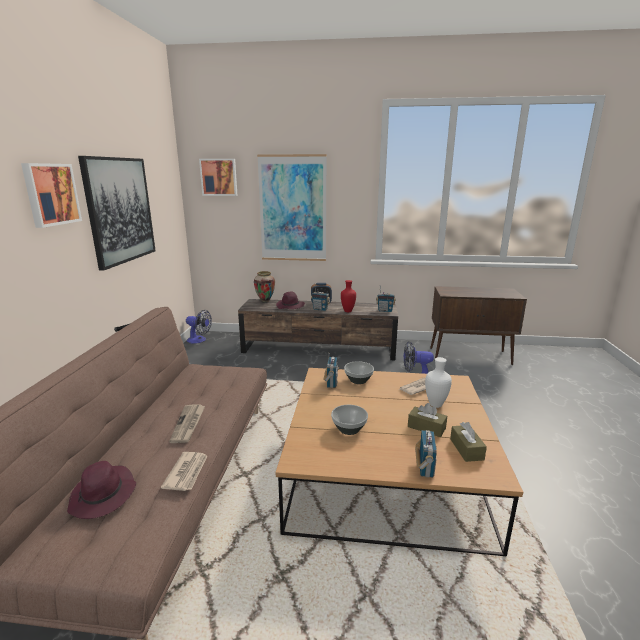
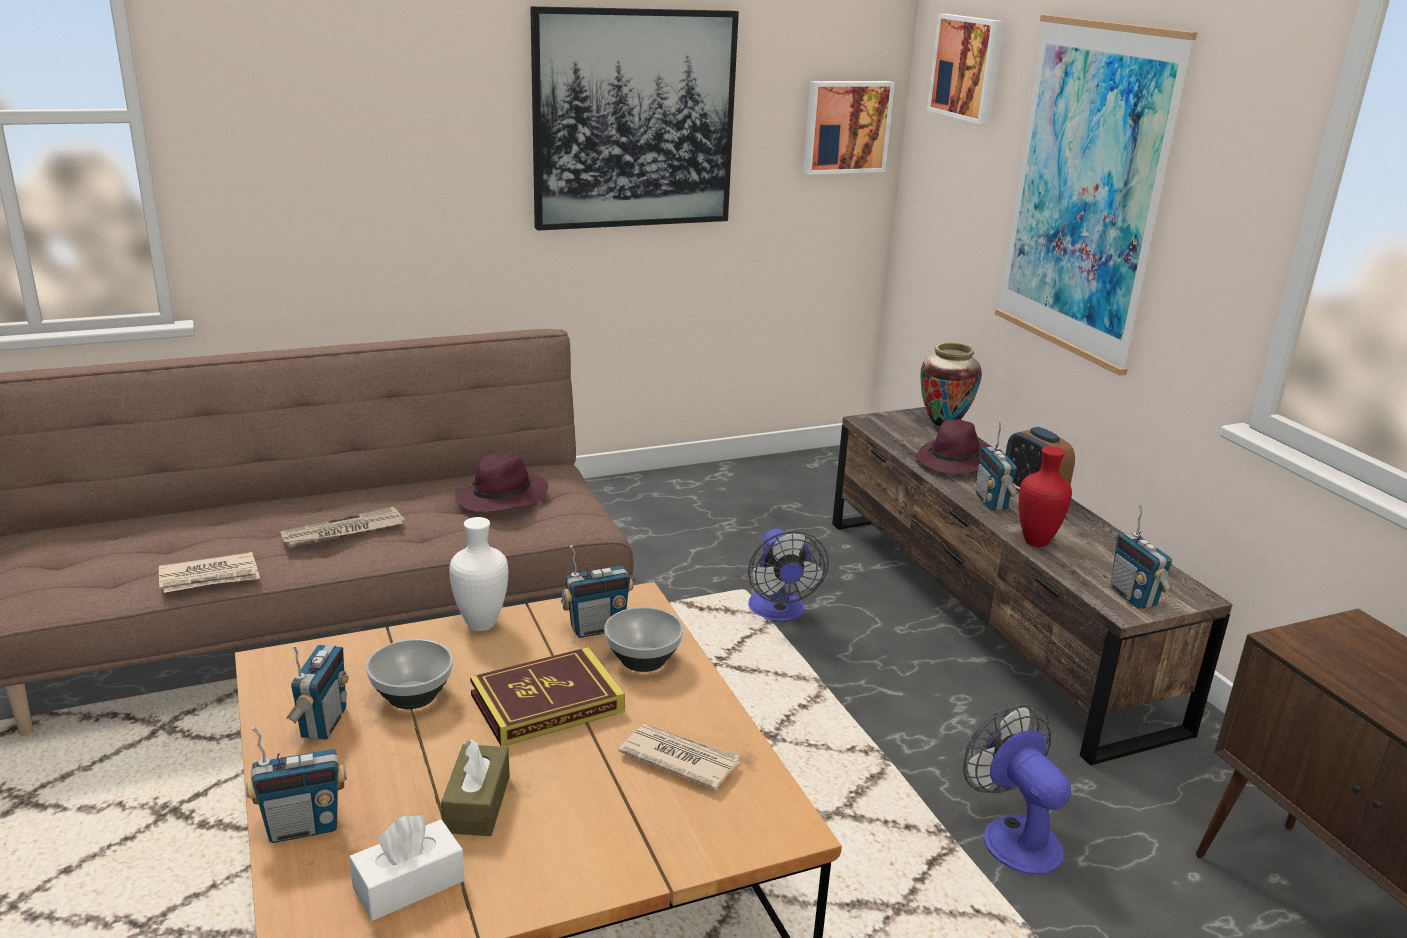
camera: 60 degrees right, 5 degrees up
picture [21,163,82,228] -> picture moved to [803,81,895,175]
purple hat [67,461,136,519] -> purple hat moved to [455,453,548,512]
fan [186,310,212,344] -> fan moved to [748,529,829,622]
white vase [425,357,452,408] -> white vase moved to [449,517,508,631]
brown tissue box [450,422,487,462] -> white tissue box [349,815,464,921]
none -> radio [286,644,349,740]
none -> book [470,647,625,747]

